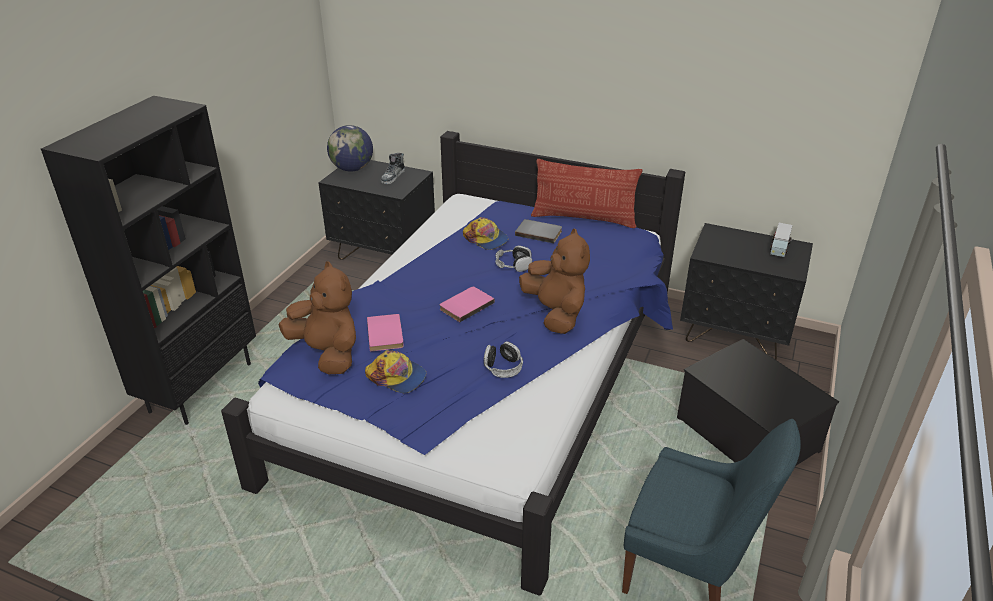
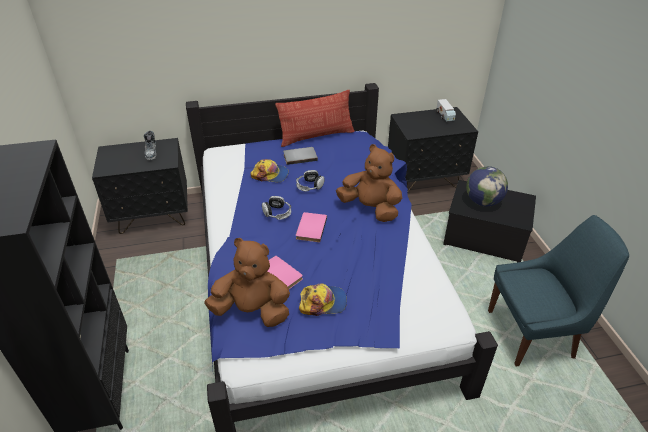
camera: 35 degrees left, 5 degrees up
globe [327,125,373,172] -> globe moved to [466,166,508,206]
headphones [484,341,523,378] -> headphones moved to [262,196,291,220]

